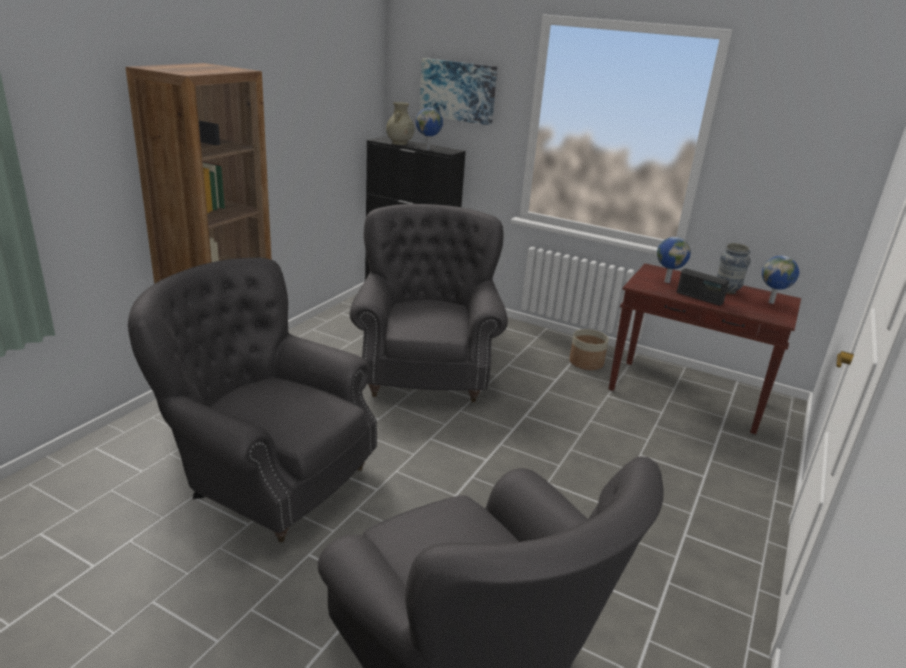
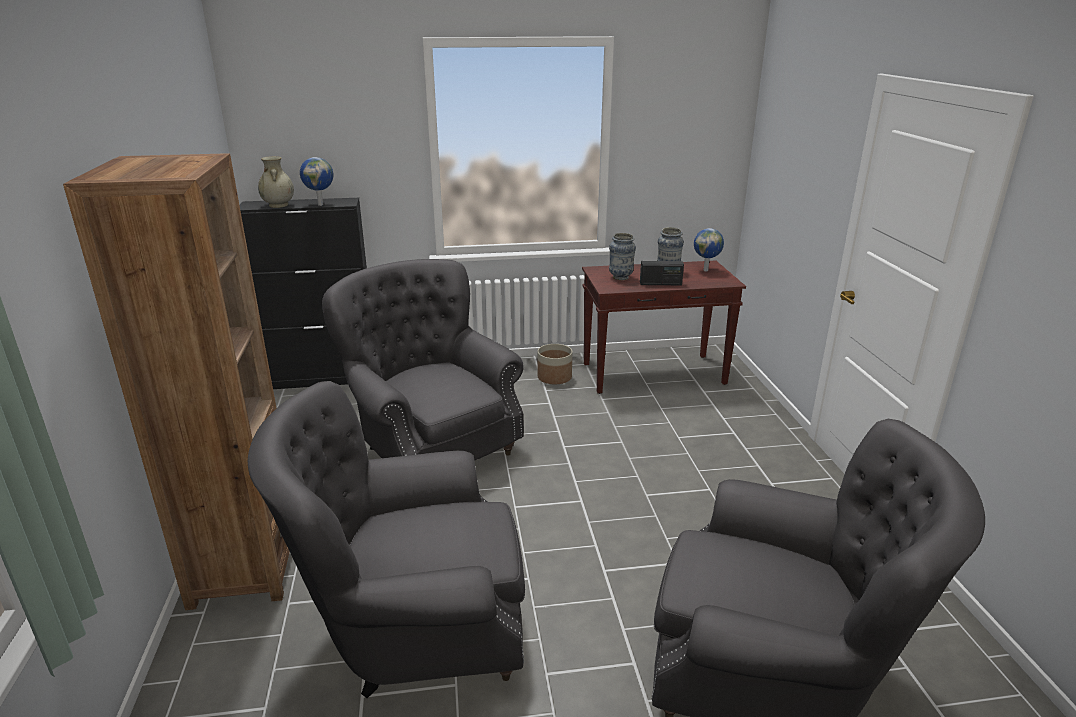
camera: 35 degrees left, 0 degrees up
picture [420,58,497,125] -> none
globe [657,237,691,283] -> vase [609,233,636,280]

